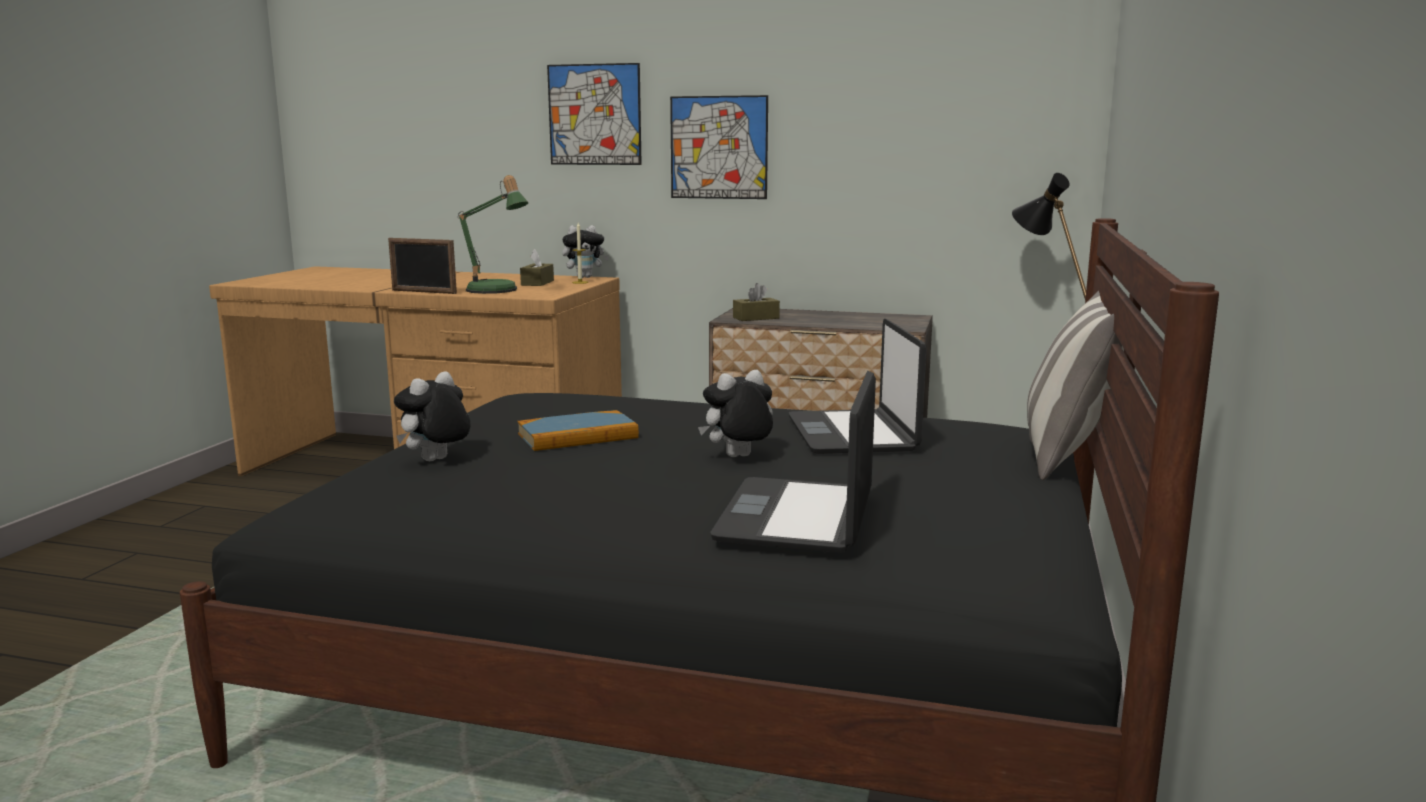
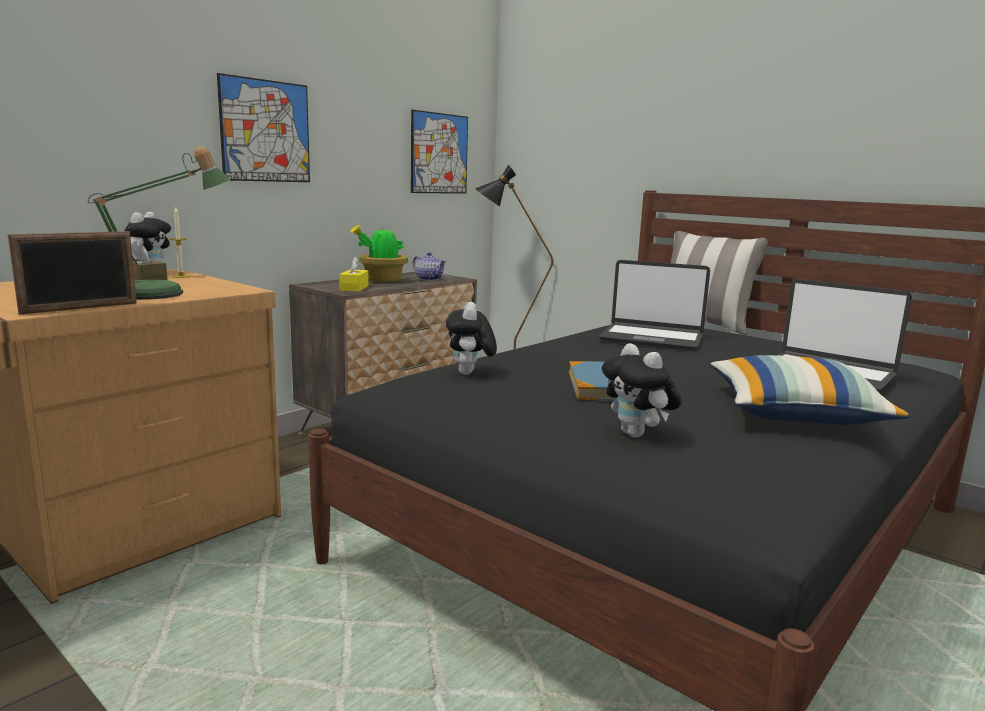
camera: 65 degrees left, 0 degrees up
picture [547,63,642,165] -> picture moved to [411,110,468,194]
plush toy [698,370,773,457] -> plush toy moved to [446,302,497,375]
brown tissue box [733,283,780,321] -> yellow tissue box [339,256,369,292]
none -> potted plant [350,224,408,282]
none -> teapot [413,252,447,281]
none -> pillow [710,355,911,425]

